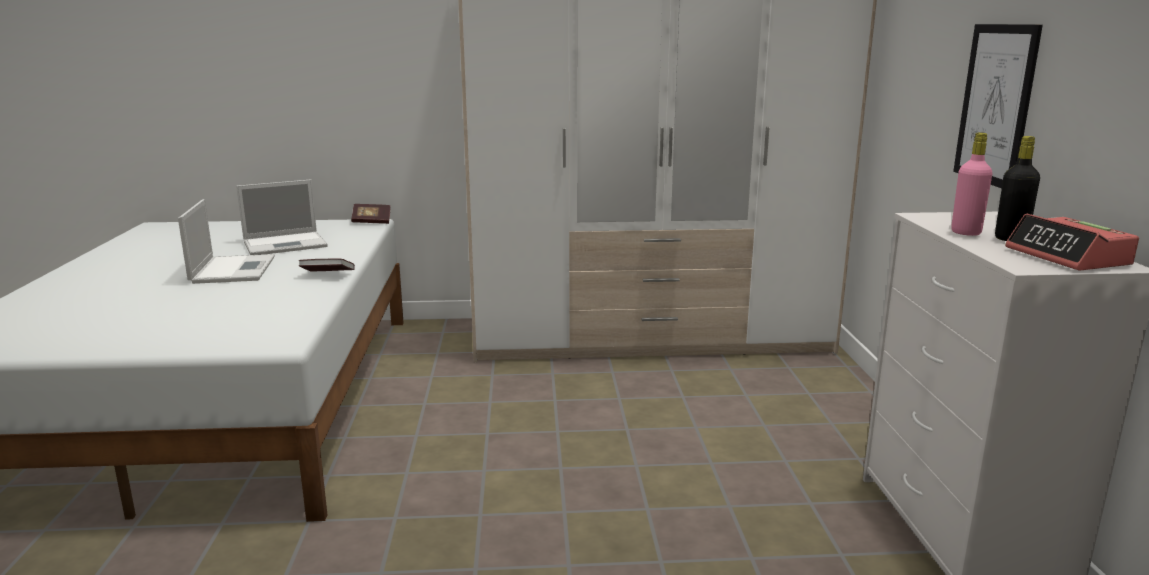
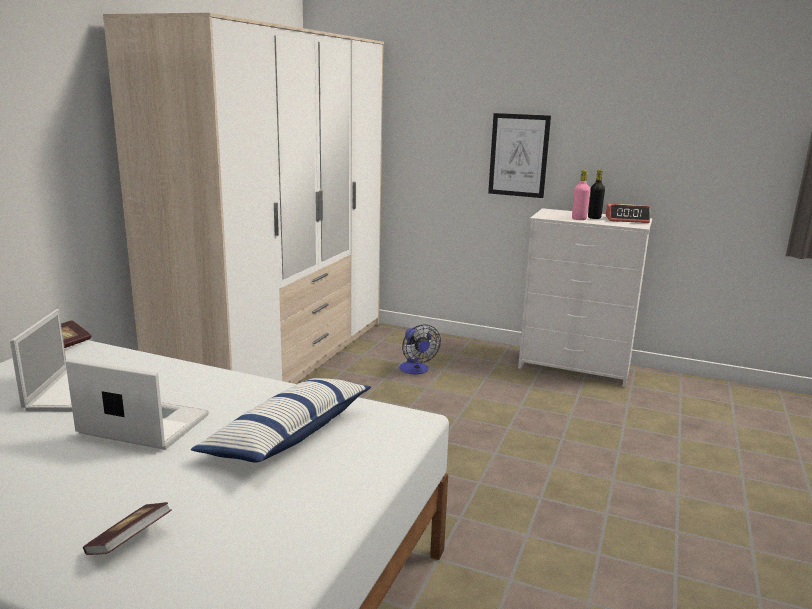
camera: 65 degrees left, 0 degrees up
book [298,259,355,272] -> book moved to [83,502,171,555]
none -> pillow [191,378,371,462]
none -> fan [400,324,441,374]

